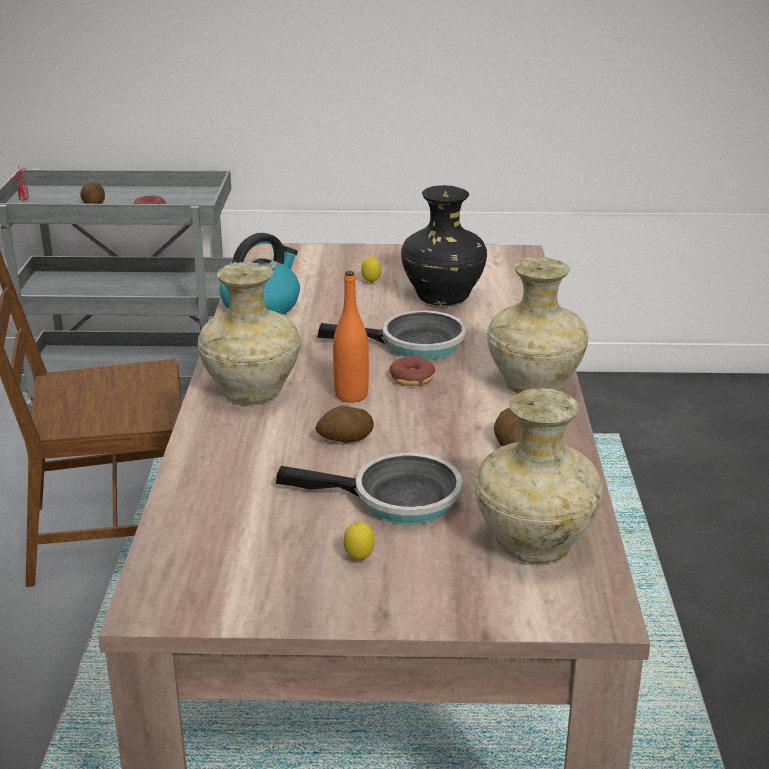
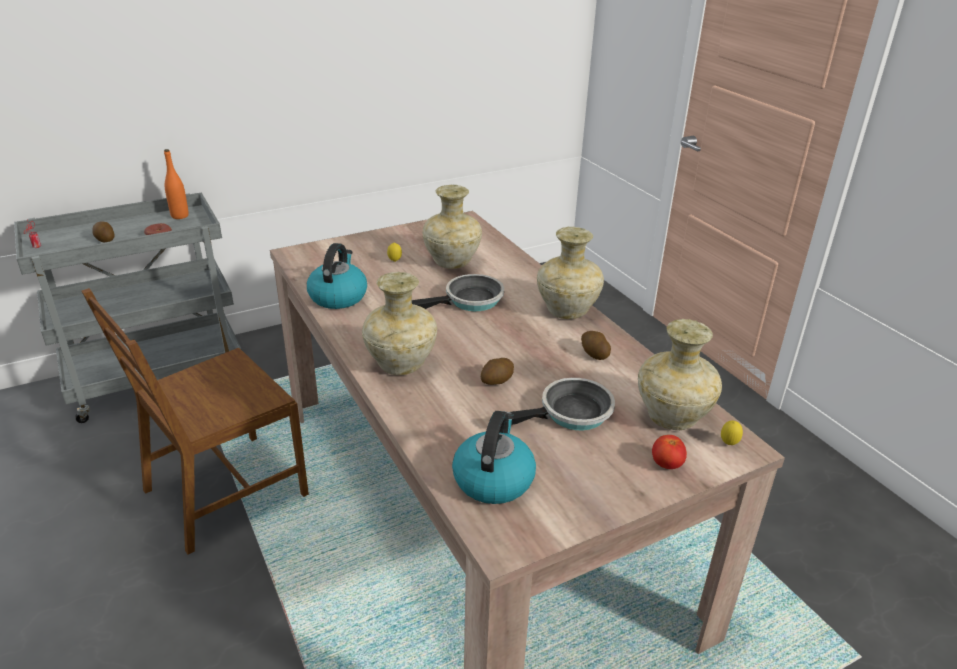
camera: 30 degrees left, 5 degrees up
orange bottle [333,271,369,403] -> orange bottle moved to [164,149,189,219]
lemon [343,522,375,560] -> lemon moved to [721,421,743,445]
donut [389,356,435,386] -> none
black vase [401,185,487,306] -> beige vase [423,185,482,269]
none -> kettle [452,411,536,504]
none -> tomato [652,435,687,469]

